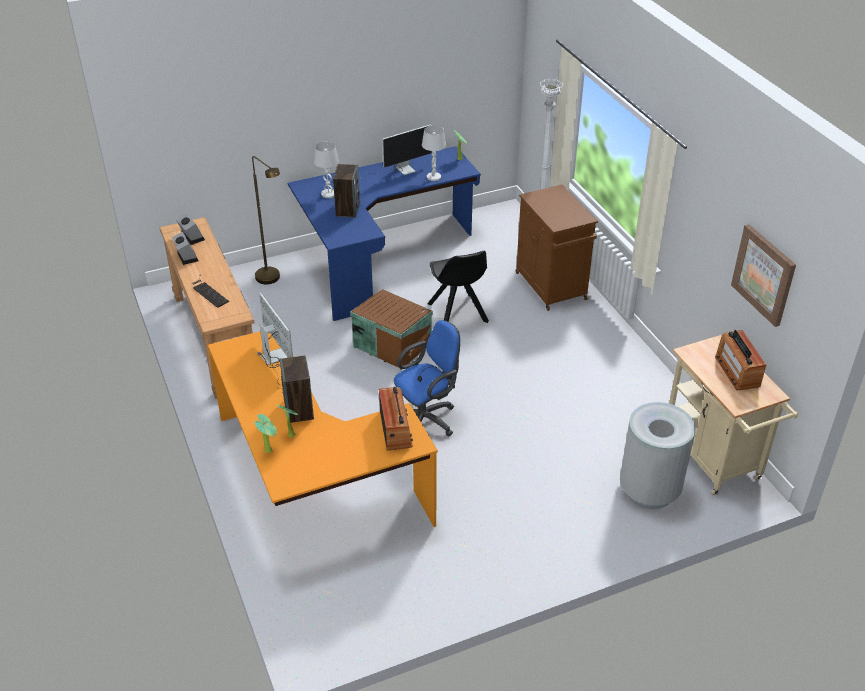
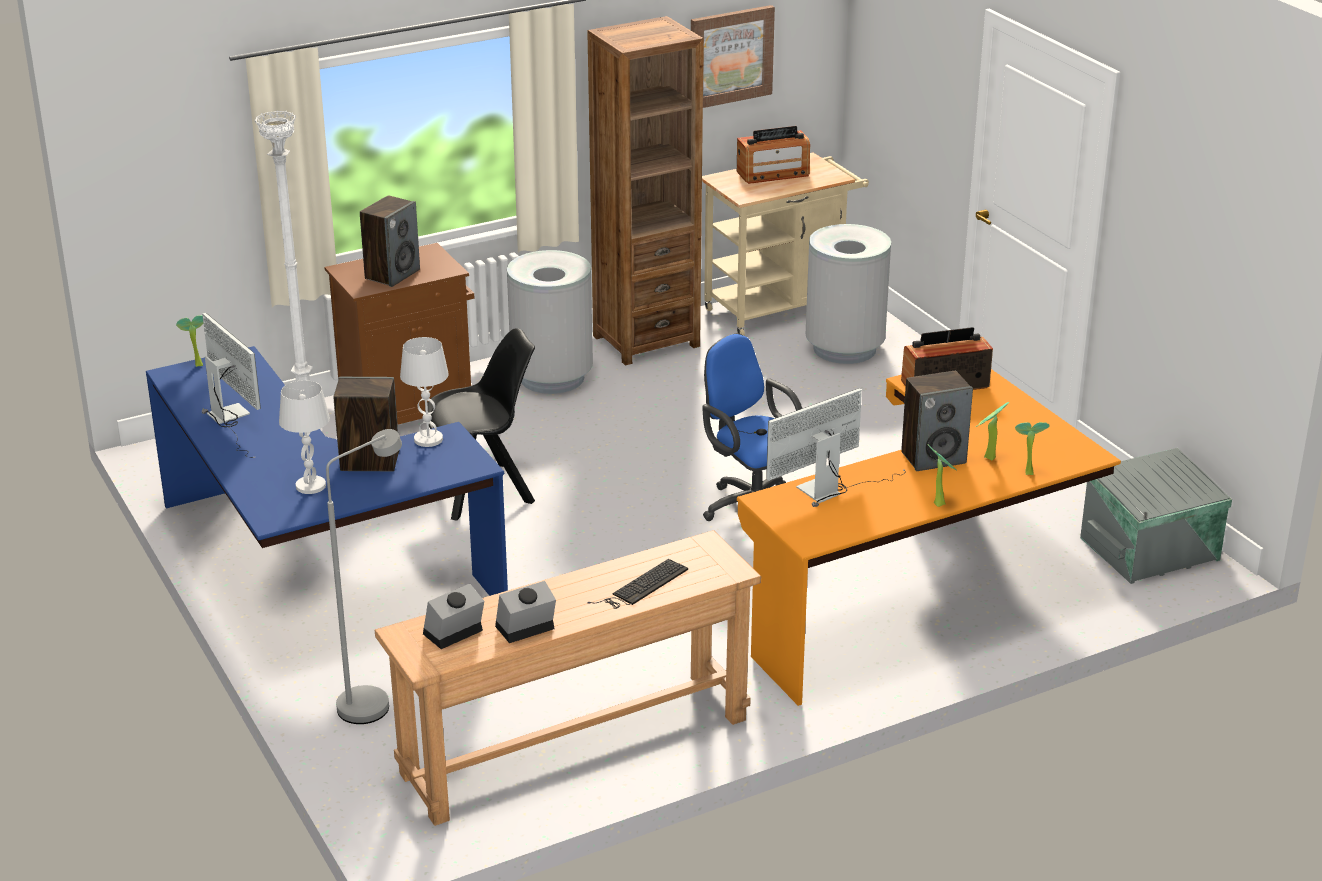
camera: 95 degrees left, 10 degrees down
brown floor lamp [252,156,280,284] -> grey floor lamp [326,429,402,724]
brown storage box [350,289,433,370] -> none
white table lamp [422,125,446,181] -> white table lamp moved to [400,337,449,447]
none -> speaker [360,195,420,287]
none -> grey trash can [507,250,593,394]
none -> brown bookcase [587,16,703,365]
none -> potted plant [928,444,956,507]
none -> grey storage box [1080,448,1232,584]

